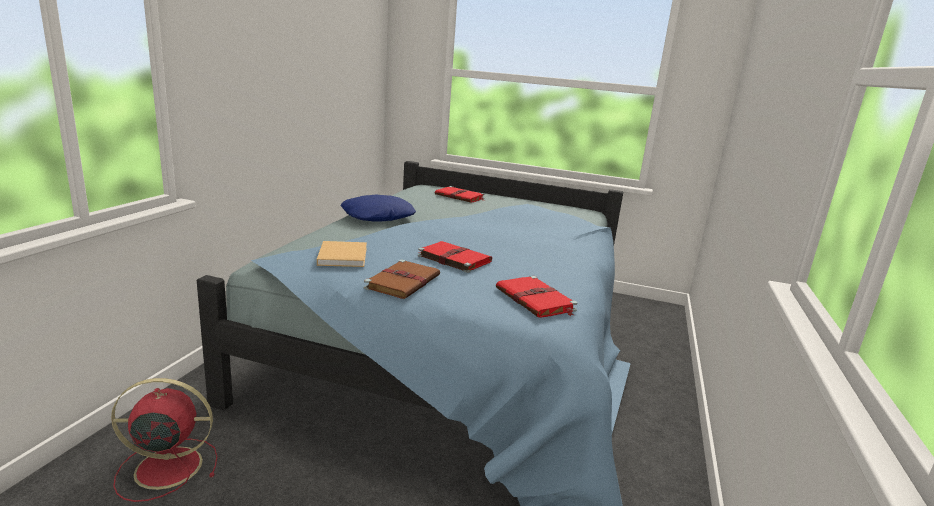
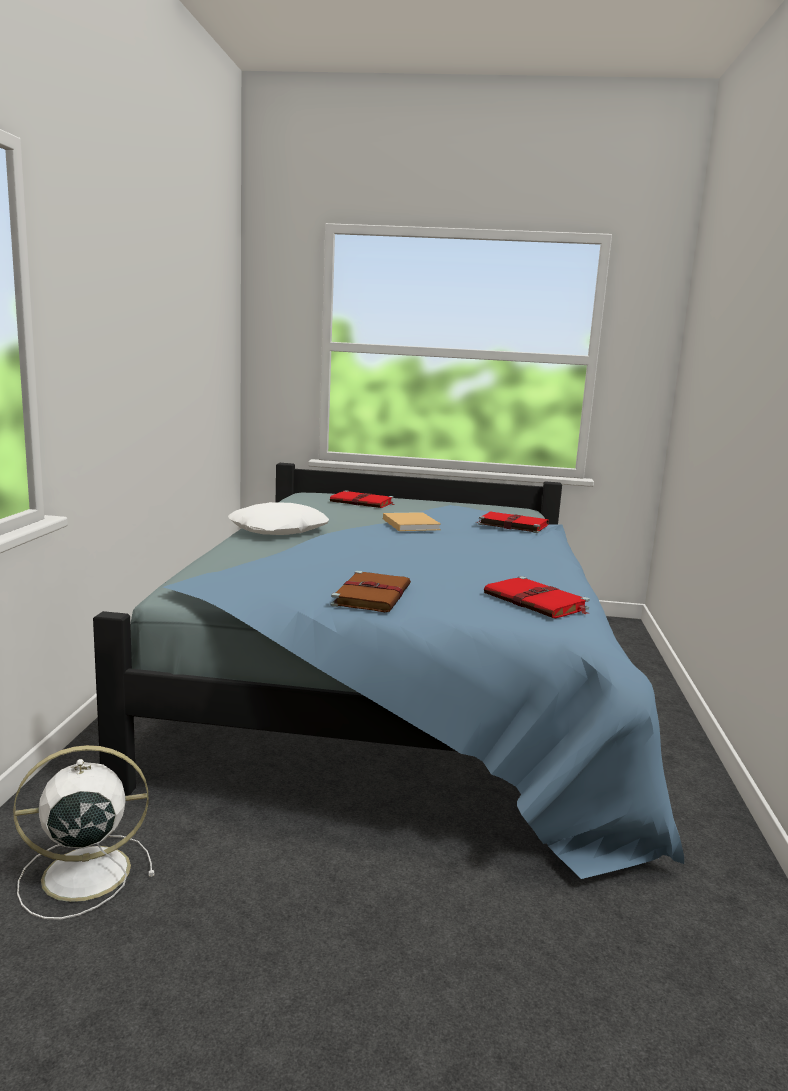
camera: 10 degrees left, 5 degrees down
red fan [111,378,217,502] -> white fan [13,745,154,920]
beige book [317,241,367,267] -> beige book moved to [383,512,441,531]
blue pillow [341,194,416,221] -> white pillow [228,502,329,535]
red book [418,241,492,273] -> red book moved to [476,511,549,533]

